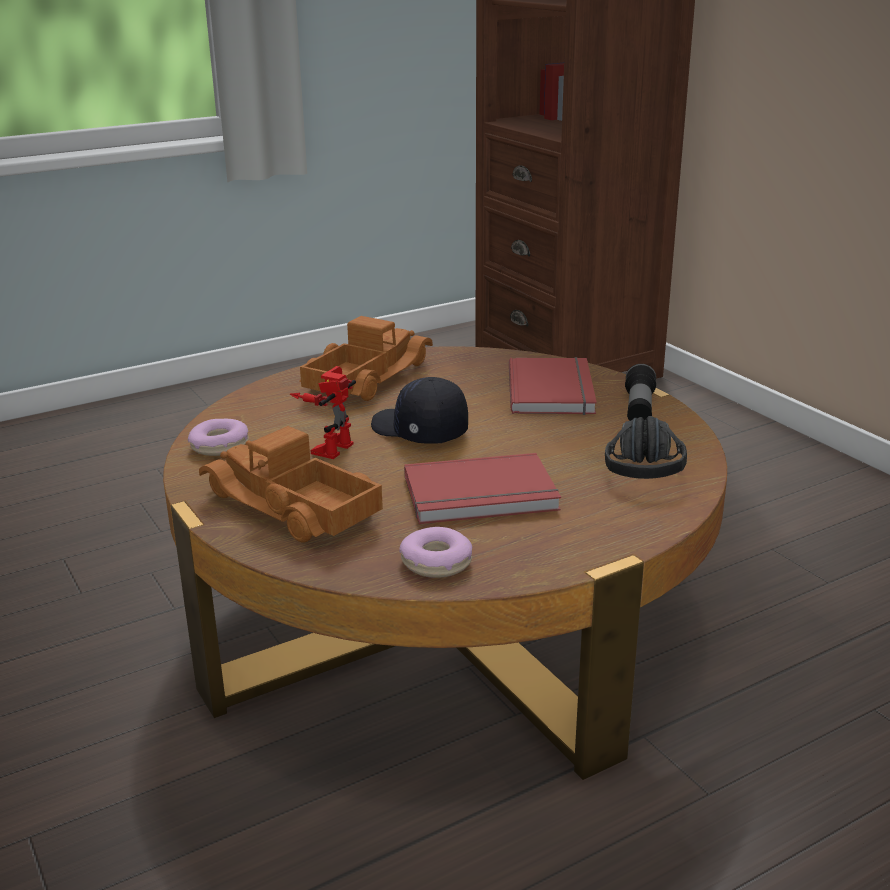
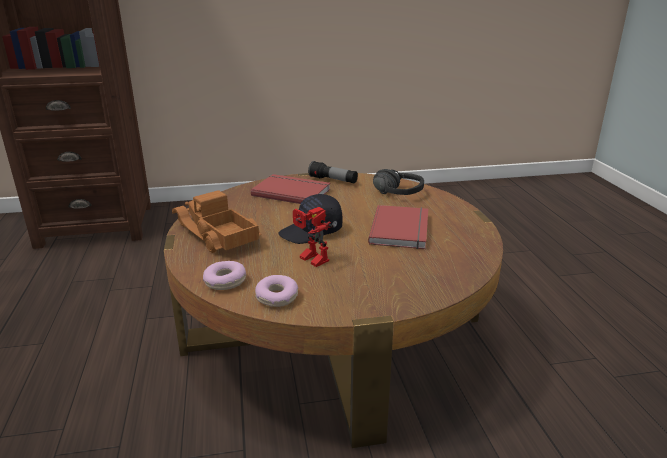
camera: 70 degrees left, 0 degrees up
toy truck [199,426,383,543] -> none
donut [399,527,472,578] -> donut moved to [203,261,246,290]

